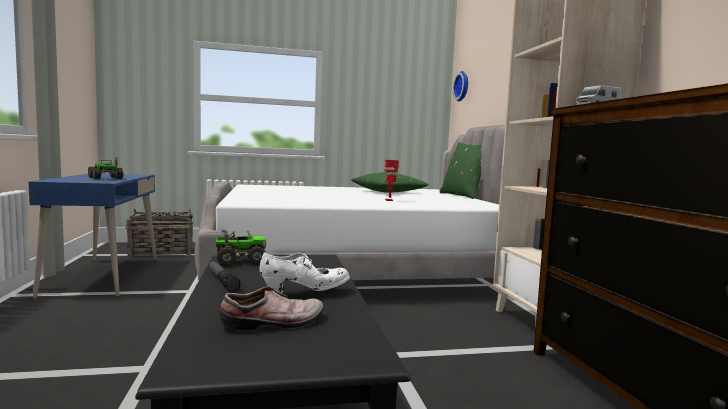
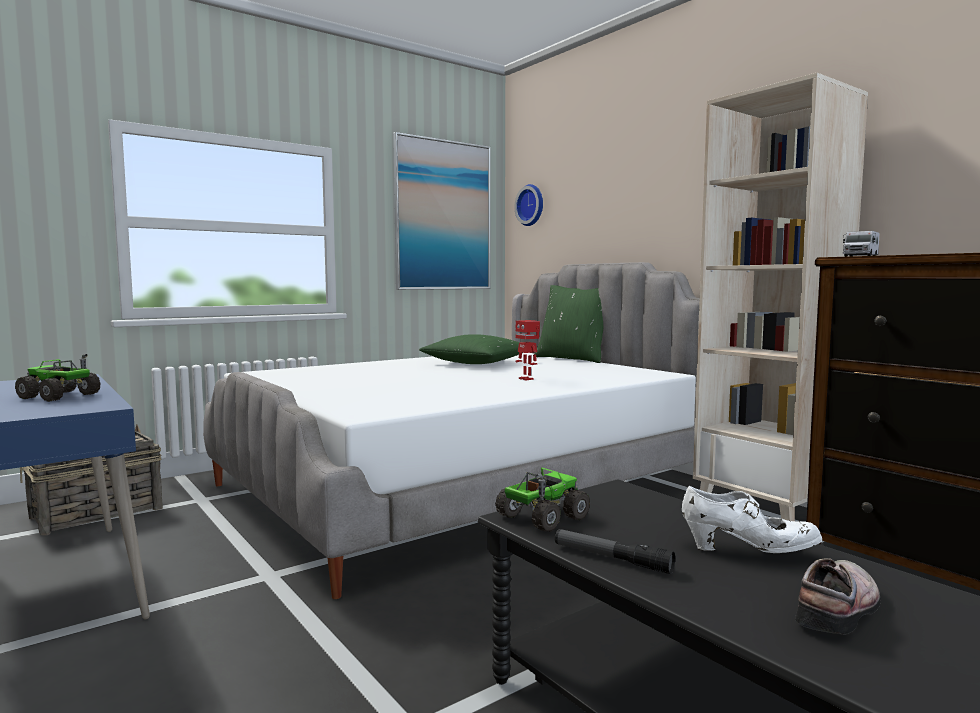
camera: 25 degrees left, 0 degrees up
white shoe [259,252,350,294] -> white shoe turned 60 degrees clockwise [682,486,822,553]
none -> picture [393,132,491,290]

